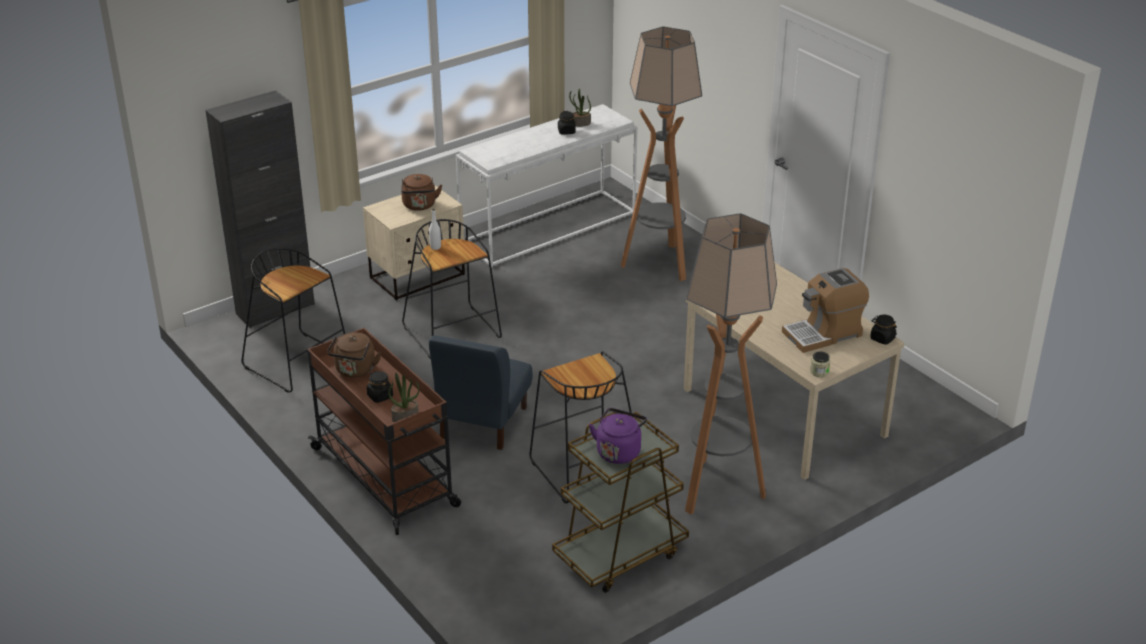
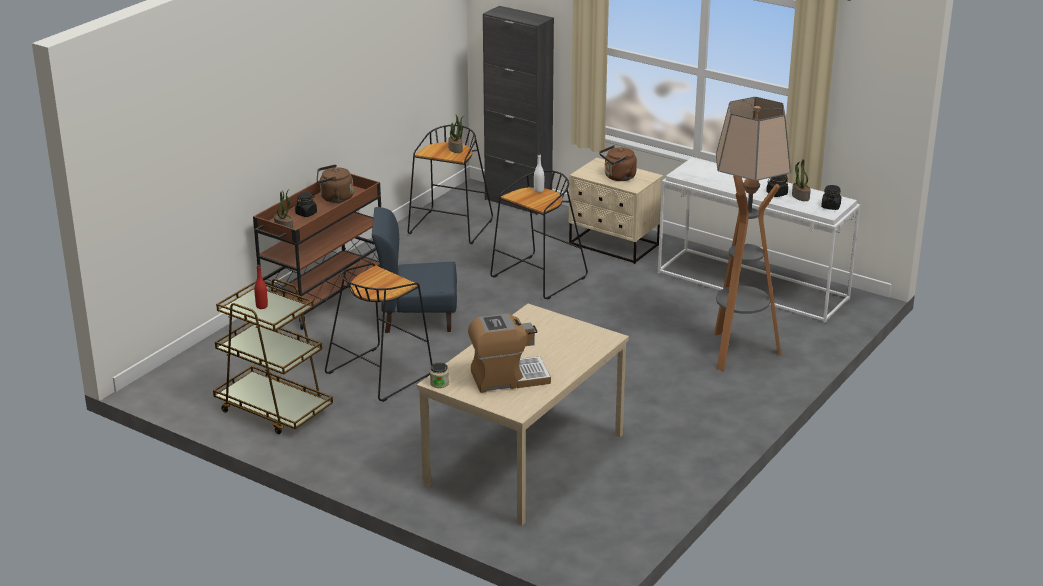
camera: 70 degrees right, 5 degrees down
purple kettle [589,408,647,464] -> red bottle [254,265,268,309]
floor lamp [685,213,777,515] -> none
coffee machine [782,268,869,353] -> coffee machine turned 120 degrees clockwise [468,314,551,393]
black jar [870,315,897,344] -> black jar moved to [821,185,841,210]
none -> potted plant [448,115,463,153]

